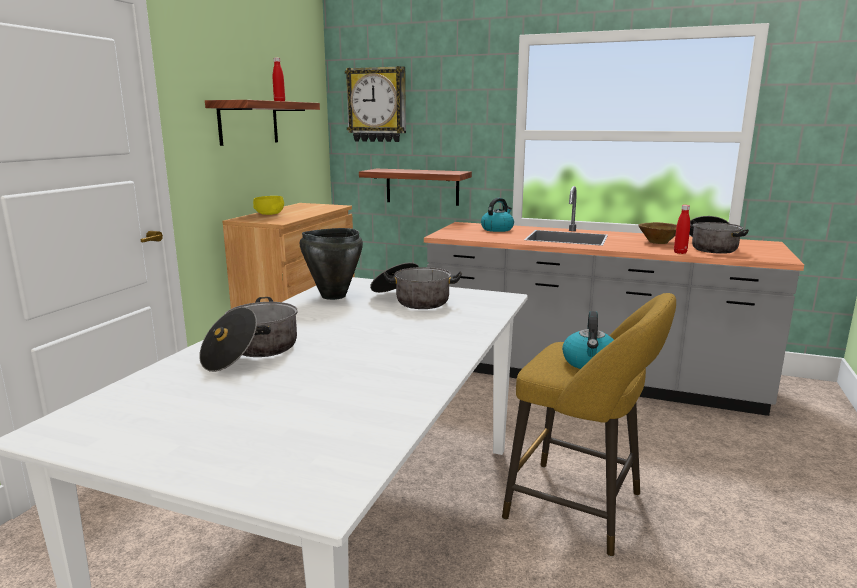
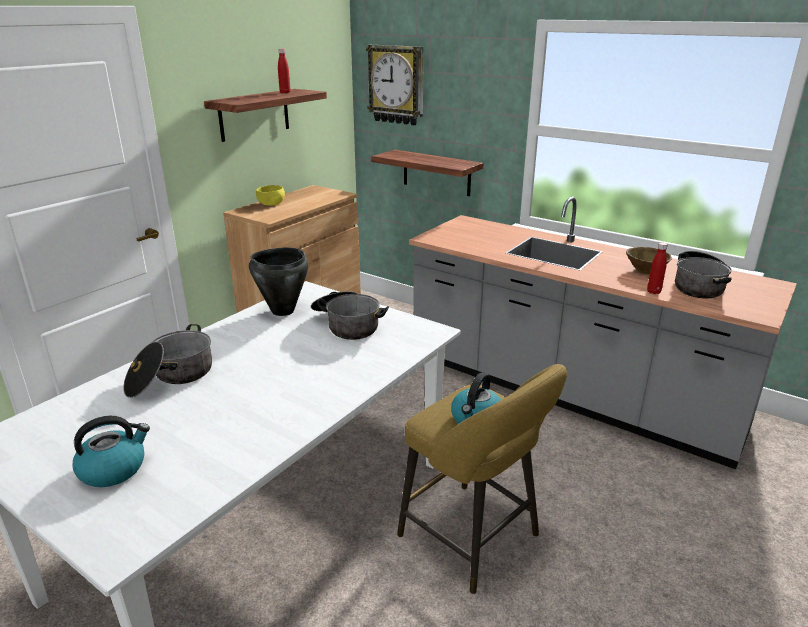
camera: 15 degrees right, 10 degrees up
kettle [481,198,514,232] -> kettle moved to [73,416,150,487]

